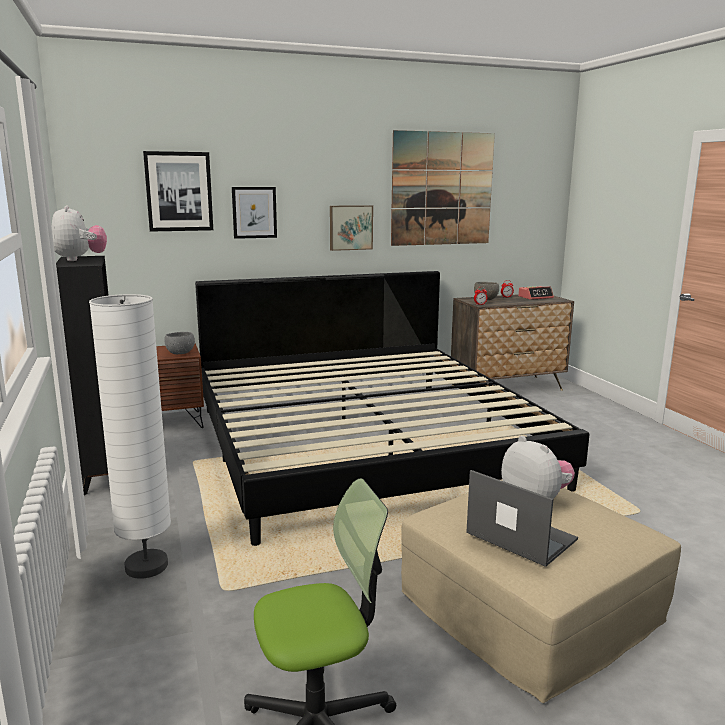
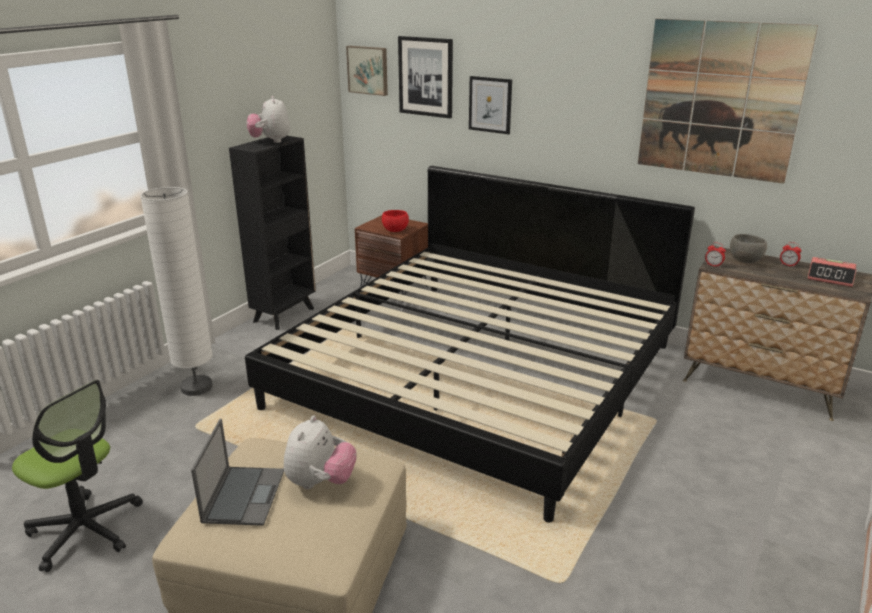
camera: 50 degrees right, 10 degrees up
plush toy [52,206,107,261] -> plush toy turned 135 degrees clockwise [247,96,290,143]
grey bowl [164,332,195,354] -> red bowl [382,210,409,232]
picture [330,205,373,251] -> picture moved to [346,46,388,96]

